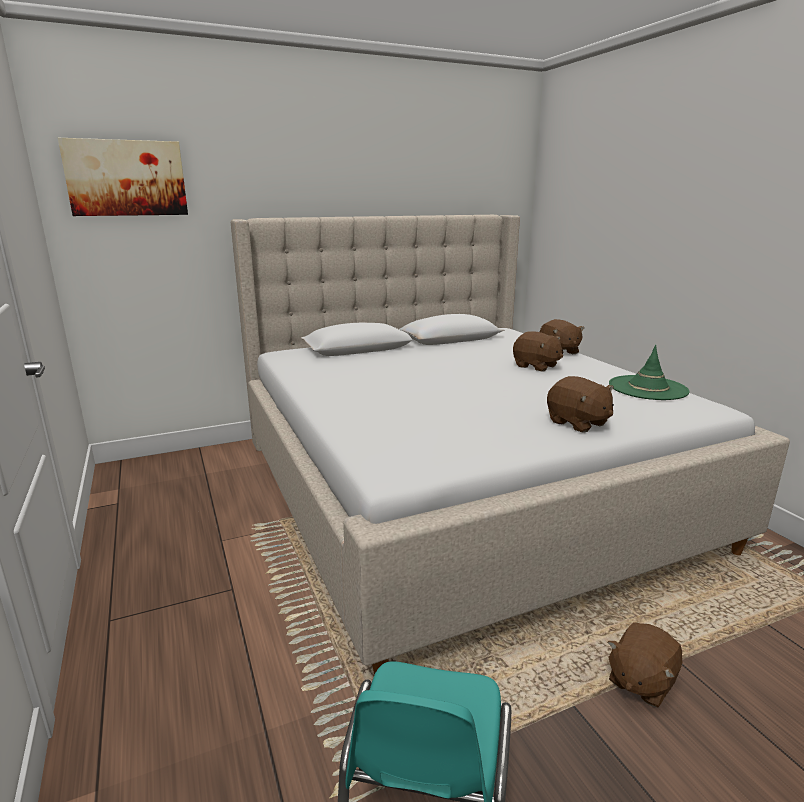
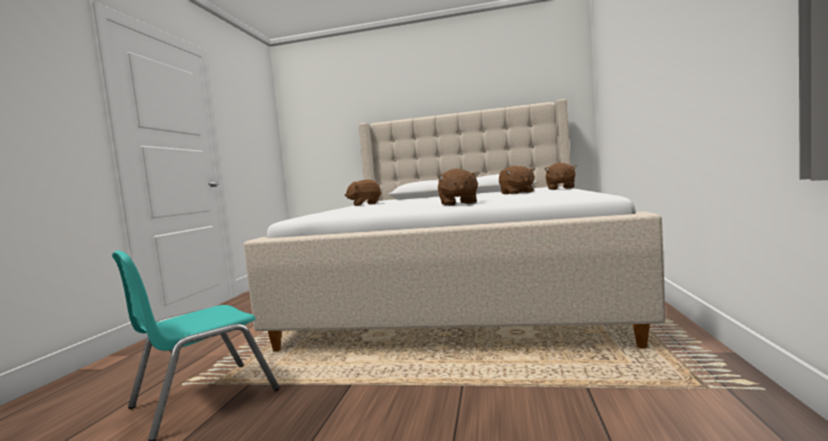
camera: 35 degrees right, 15 degrees down
picture [58,138,188,216] -> none
brown plush toy [608,622,683,707] -> brown plush toy moved to [345,180,381,206]
green hat [609,345,690,400] -> none

